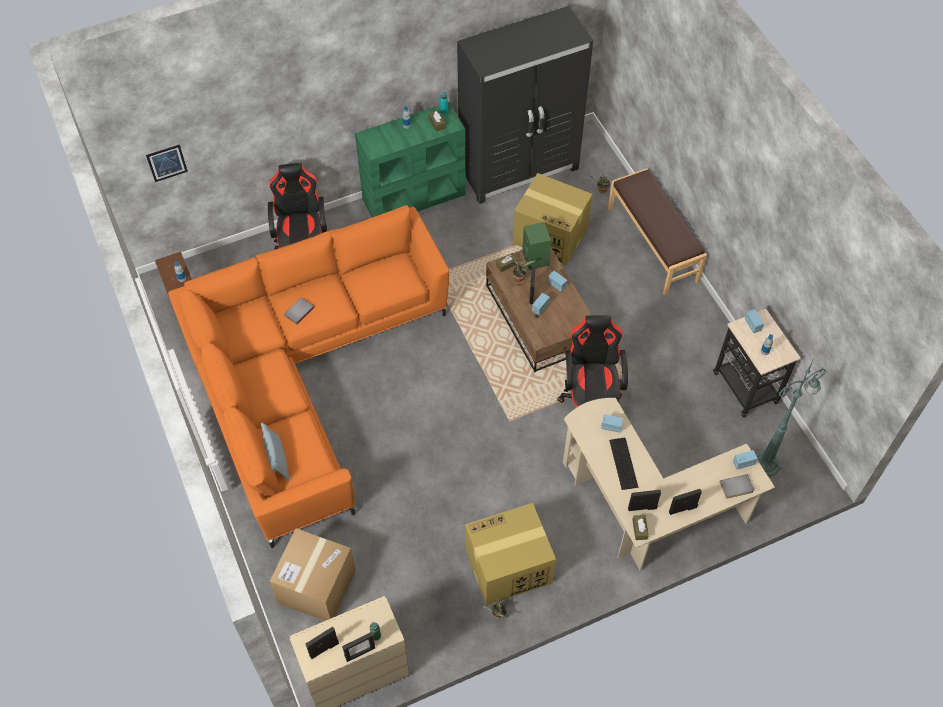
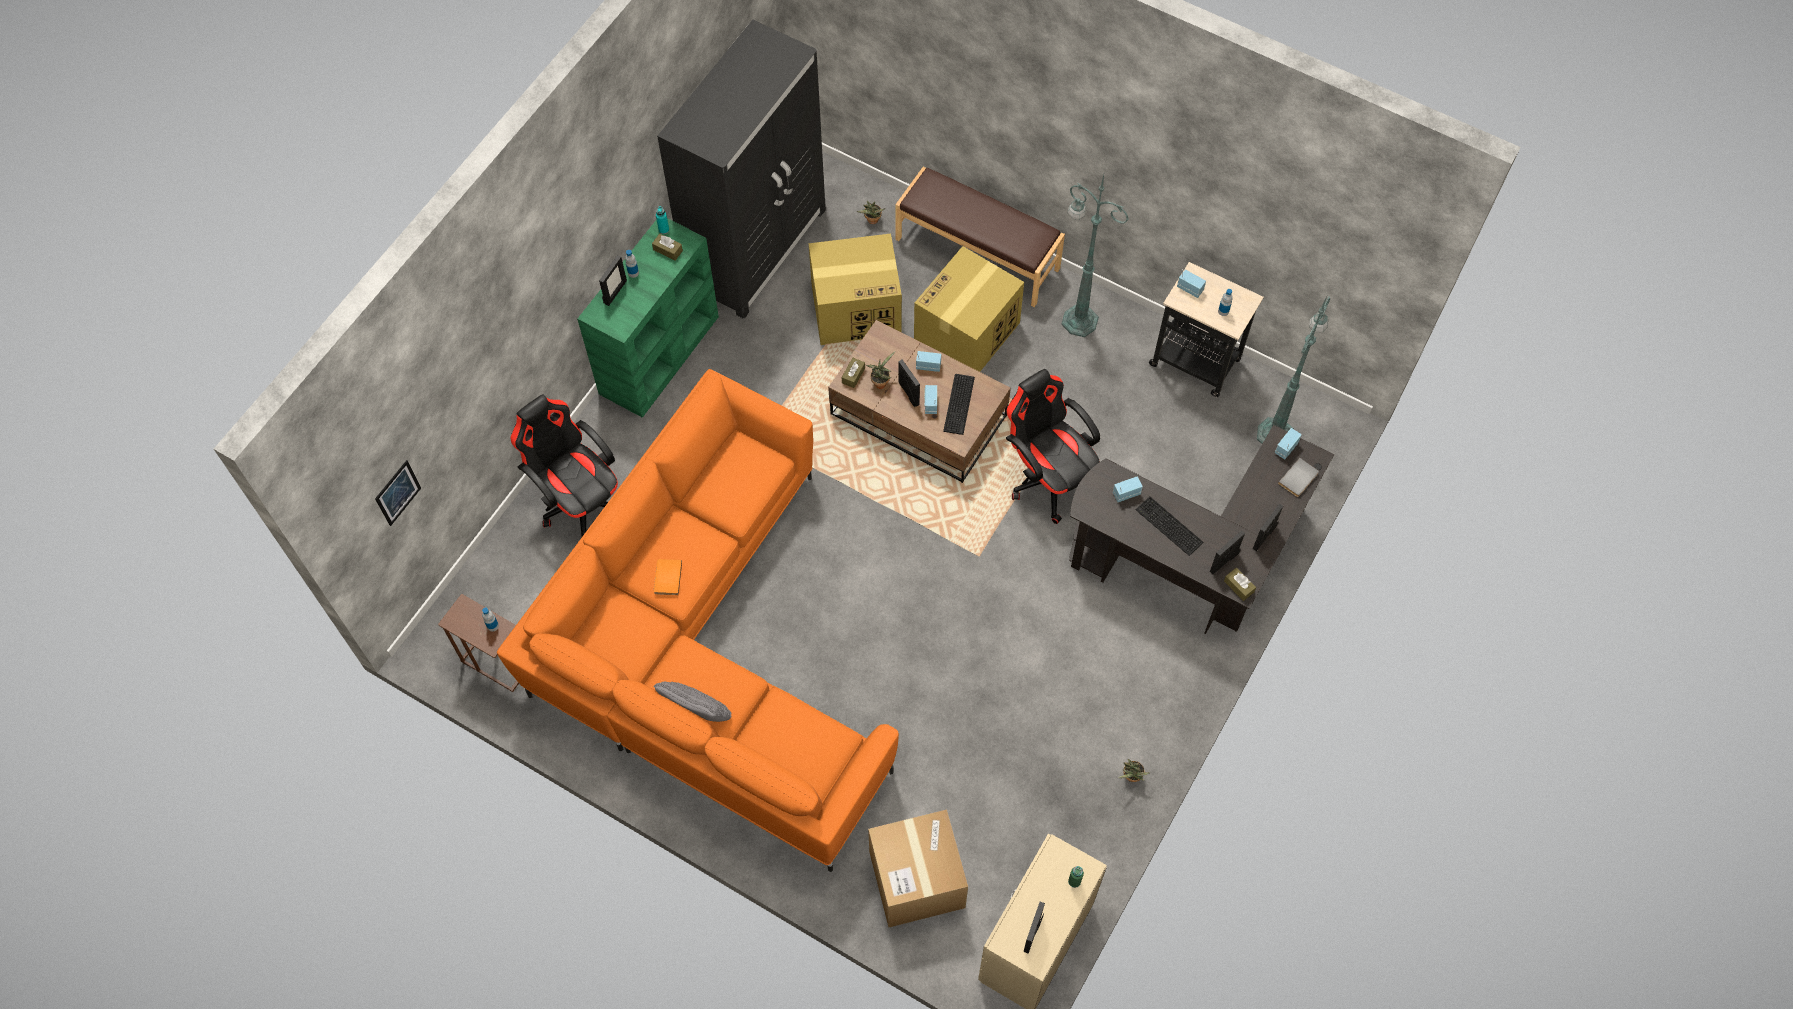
camera: 35 degrees left, 5 degrees up
blue pillow [261,422,291,481] -> none
grey book [284,297,314,324] -> orange book [654,559,682,595]
picture frame [342,632,375,662] -> picture frame moved to [599,255,627,306]
cardboard box [465,503,556,606] -> cardboard box moved to [914,246,1024,372]
green speaker [522,222,551,270] -> none
beige desk [563,398,775,571] -> black desk [1069,425,1334,634]
none -> grey pillow [653,681,731,722]
none -> keyboard [943,374,975,435]
none -> green floor lamp [1061,175,1129,337]

